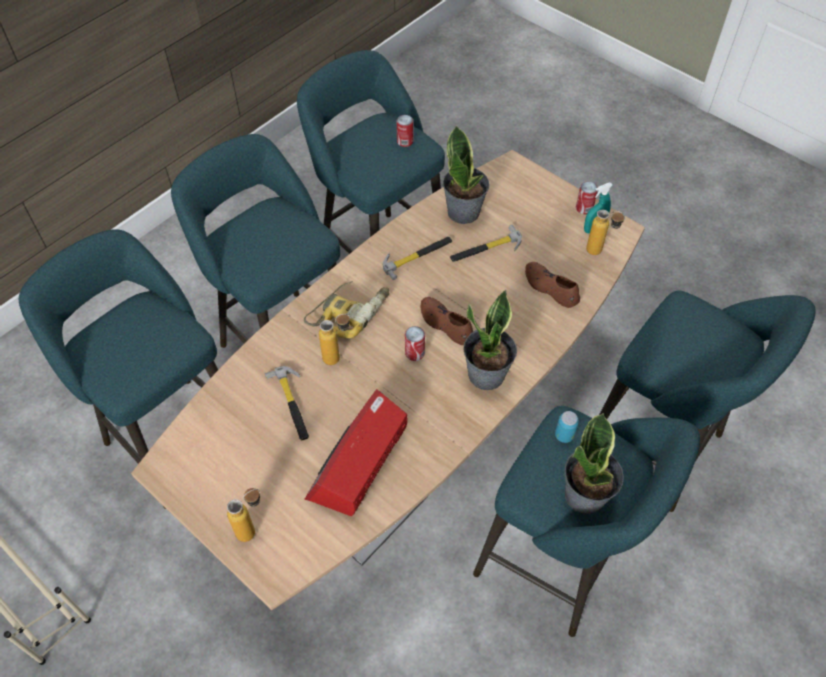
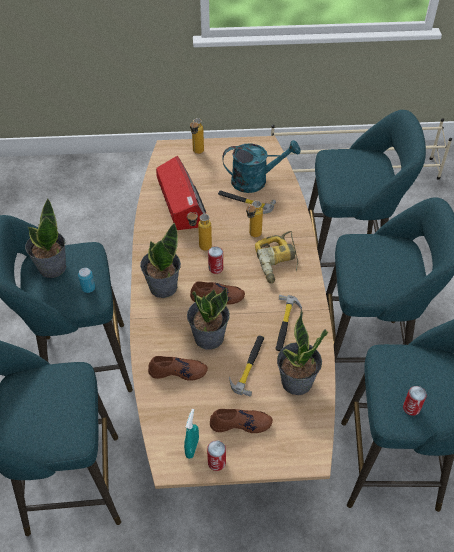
camera: 135 degrees right, 5 degrees down
bottle [586,209,625,255] -> bottle moved to [187,212,212,251]
none -> potted plant [187,288,230,350]
none -> brown shoe [210,409,273,433]
none -> turquoise watering can [222,140,300,193]

